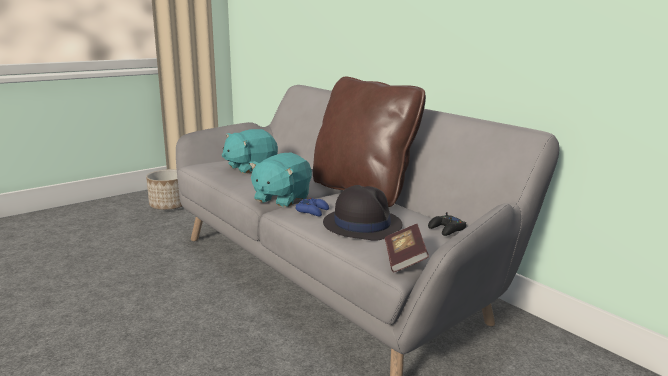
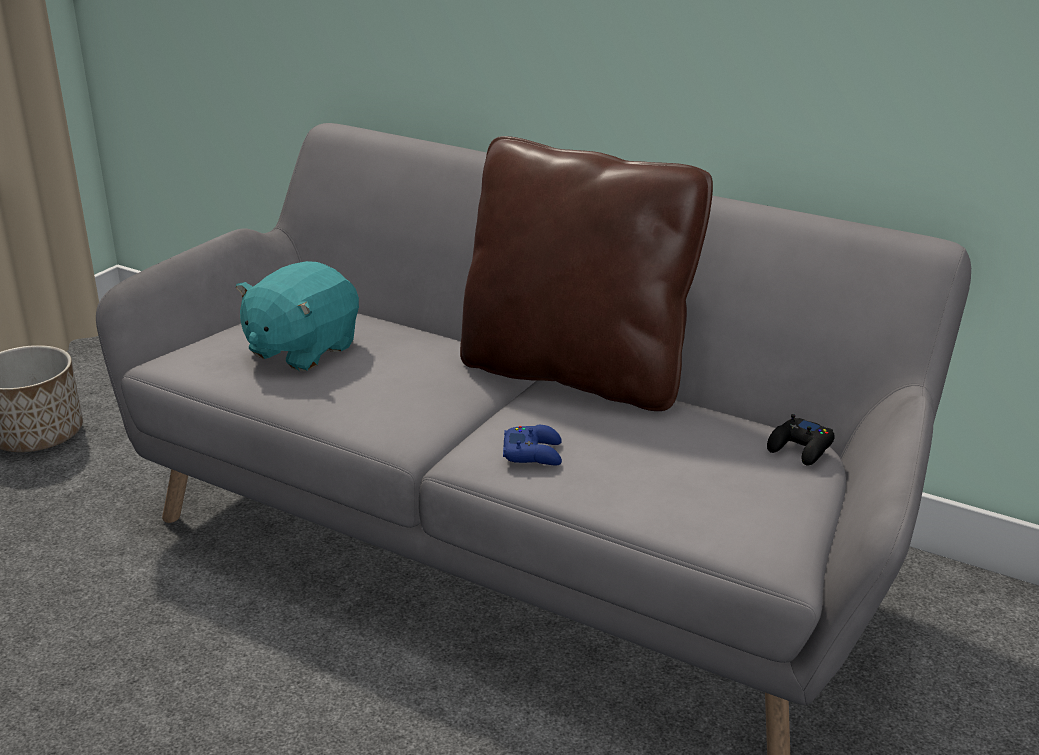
camera: 20 degrees left, 10 degrees up
turquoise plush toy [249,153,312,207] -> none
black hat [323,185,402,241] -> none
book [385,224,429,272] -> none

